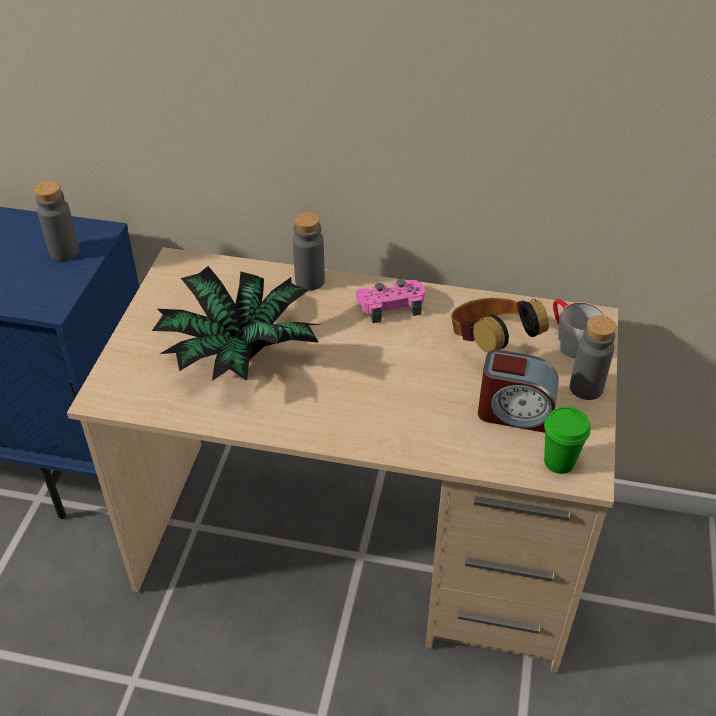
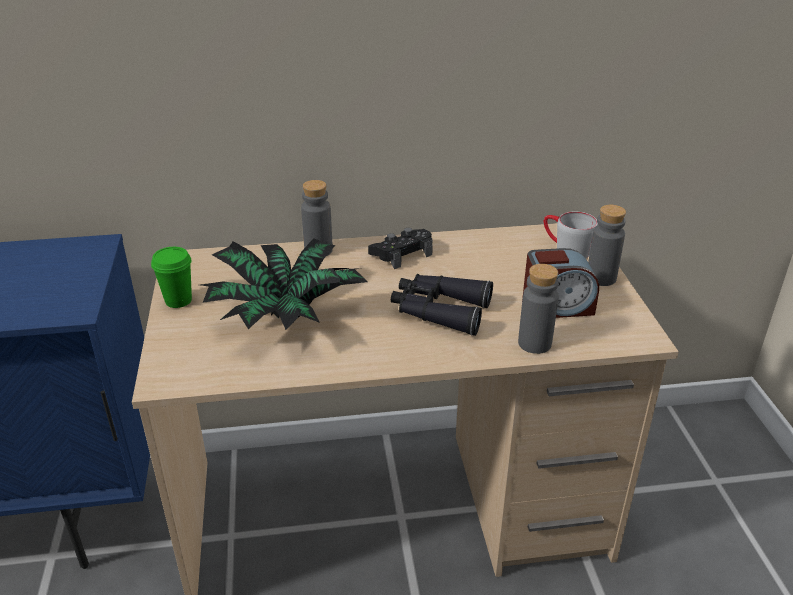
camera: 20 degrees left, 10 degrees down
grey bottle [34,181,80,261] -> grey bottle moved to [518,264,559,354]
pink game controller [356,279,425,323] -> black game controller [368,228,433,269]
headphones [451,298,549,353] -> none
green cup [544,406,591,474] -> green cup moved to [151,247,192,308]
none -> black binoculars [391,274,493,336]

